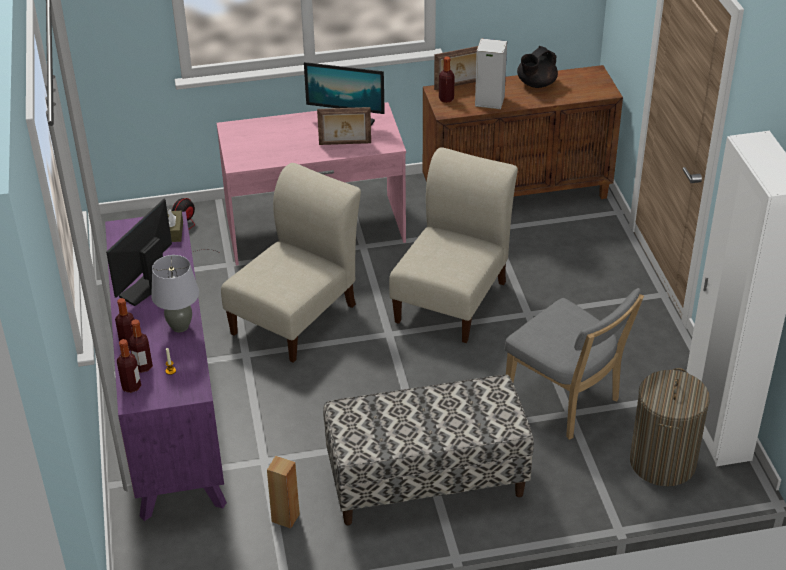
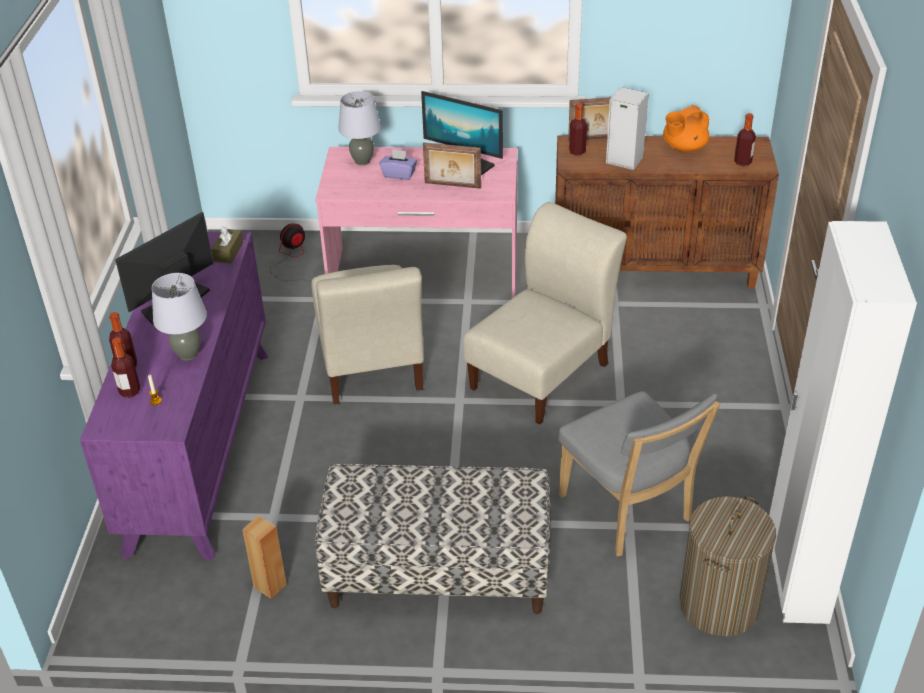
camera: 15 degrees right, 0 degrees up
bottle [117,339,141,393] -> bottle moved to [734,113,756,167]
beige chair [221,163,361,363] -> beige chair turned 120 degrees clockwise [311,265,424,404]
black teapot [517,46,558,88] -> orange teapot [663,105,710,152]
none -> grey table lamp [338,91,381,165]
none -> purple tissue box [379,149,417,180]

